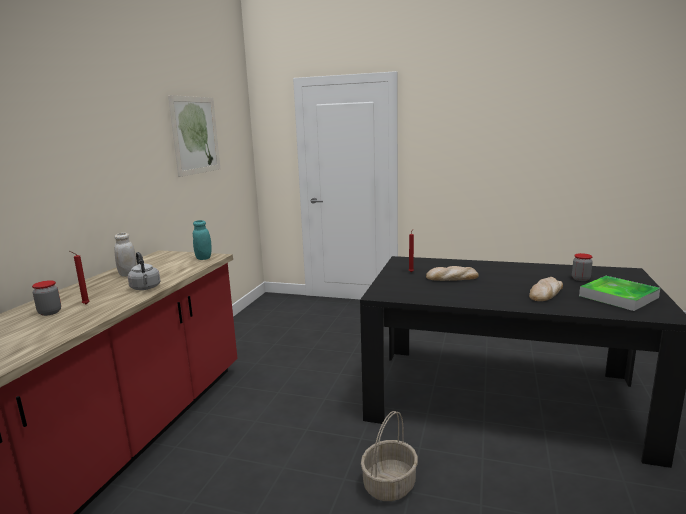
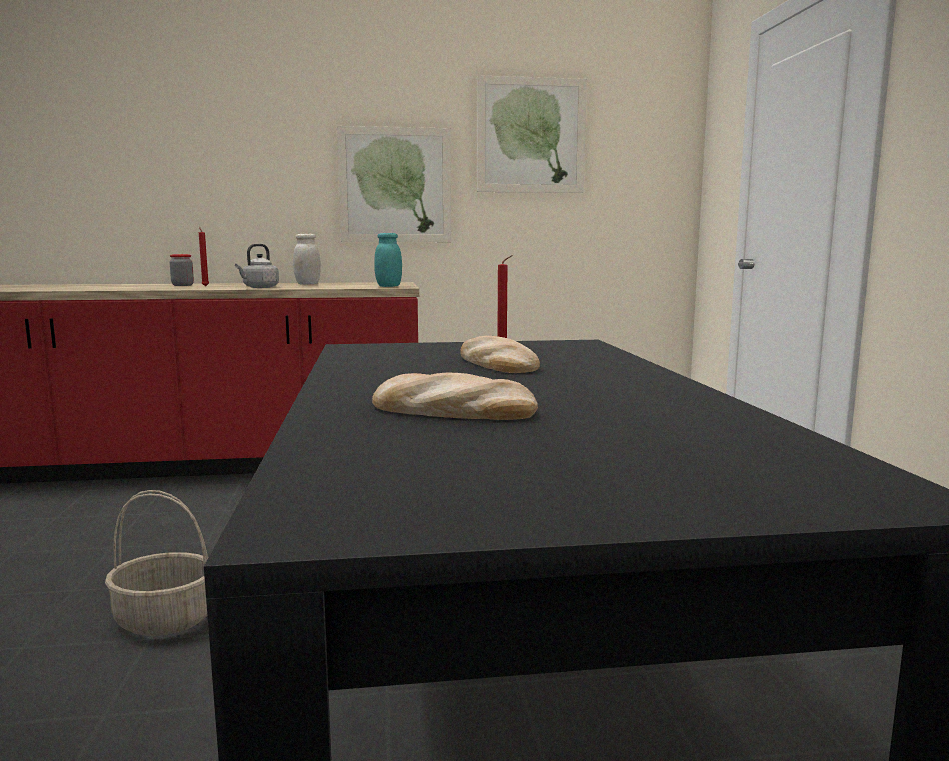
camera: 65 degrees right, 5 degrees down
jar [572,253,593,281] -> none
tray [579,276,660,311] -> none
none -> picture [337,126,451,242]

